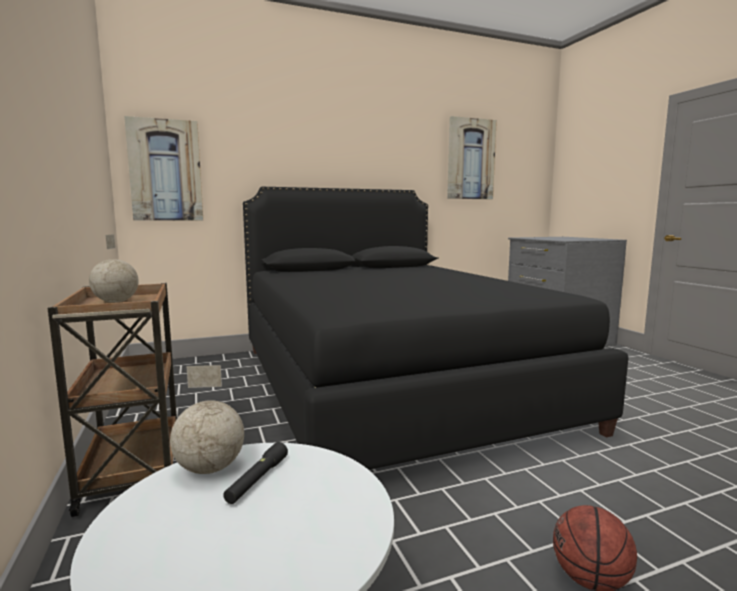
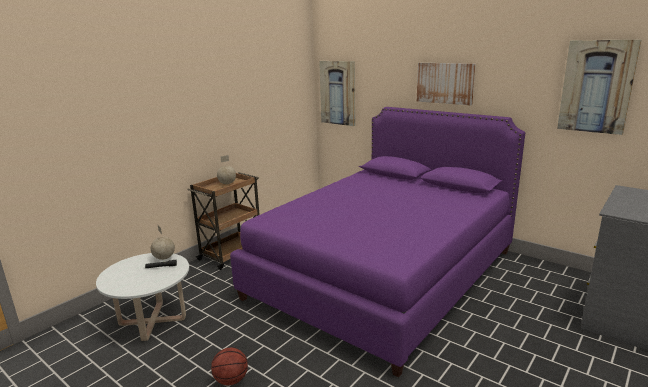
camera: 60 degrees right, 10 degrees up
black bed [243,187,629,470] -> purple bed [230,107,525,377]
none -> picture [417,63,476,105]

